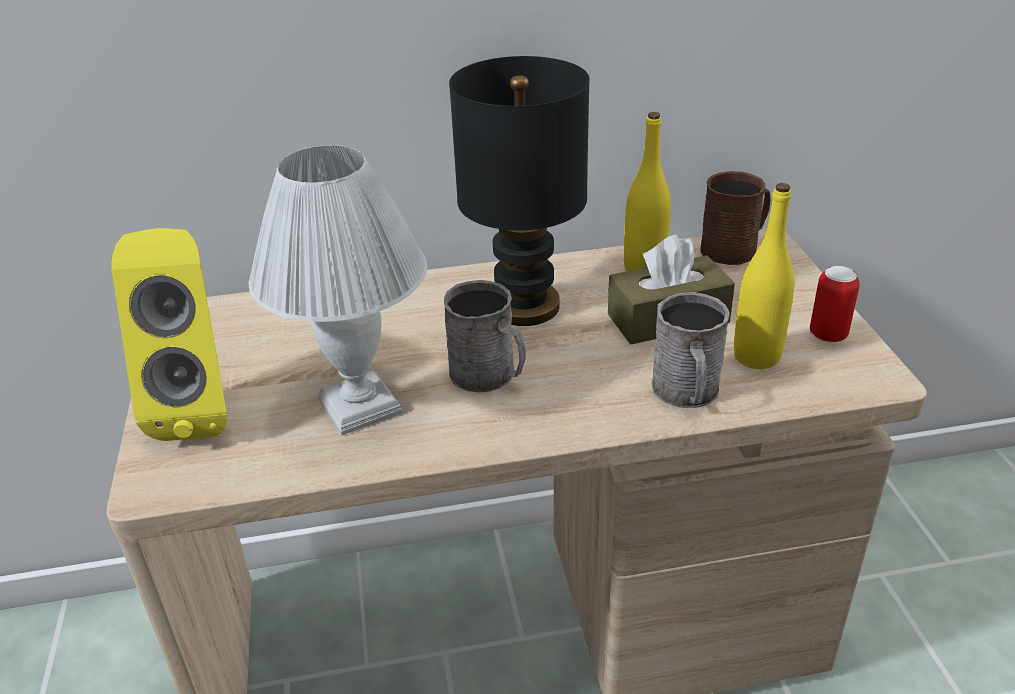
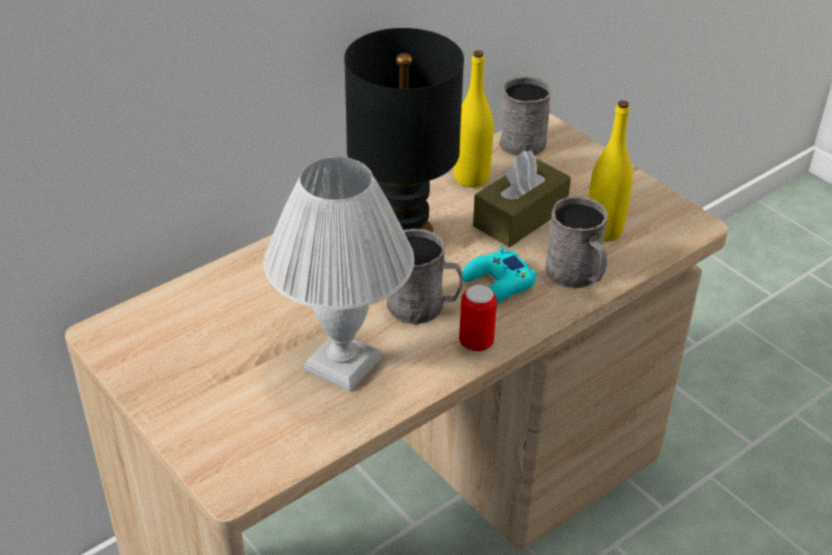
camera: 30 degrees left, 5 degrees up
yellow speaker [112,228,227,441] -> none
brown mug [700,171,770,265] -> grey mug [499,76,552,157]
can [810,266,860,342] -> can moved to [459,285,497,352]
none -> turquoise game controller [462,247,536,303]

